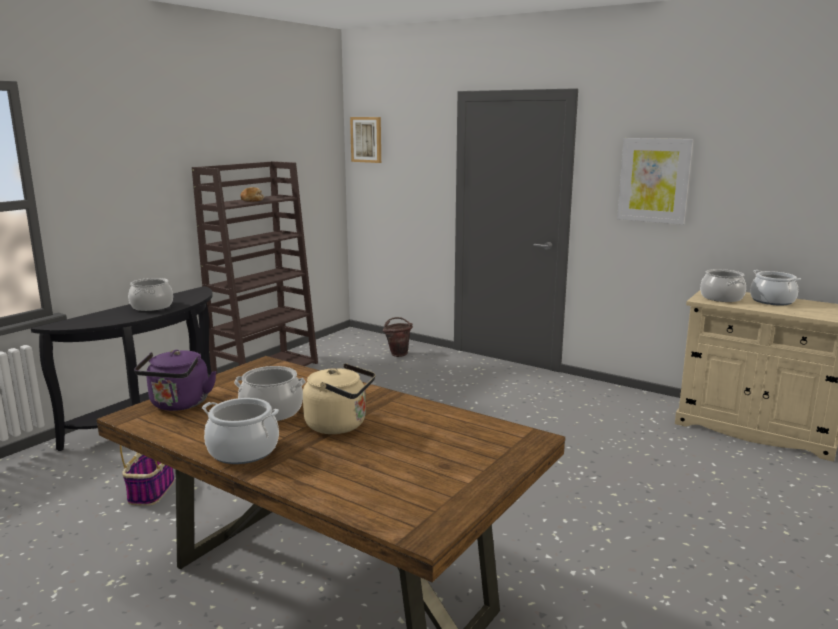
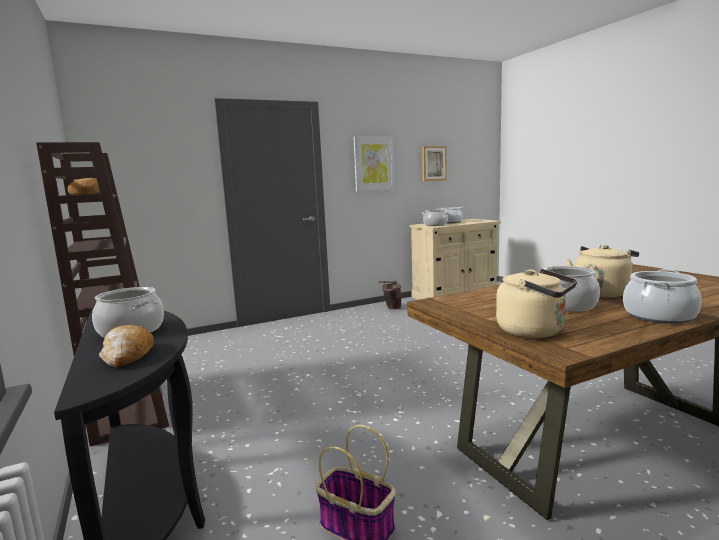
camera: 60 degrees left, 5 degrees down
purple kettle [134,350,217,411] -> beige kettle [496,269,577,338]
picture [350,117,381,163] -> picture moved to [422,146,447,181]
brown bucket [383,317,413,357] -> brown bucket moved to [379,281,401,309]
none -> bread [99,325,154,367]

